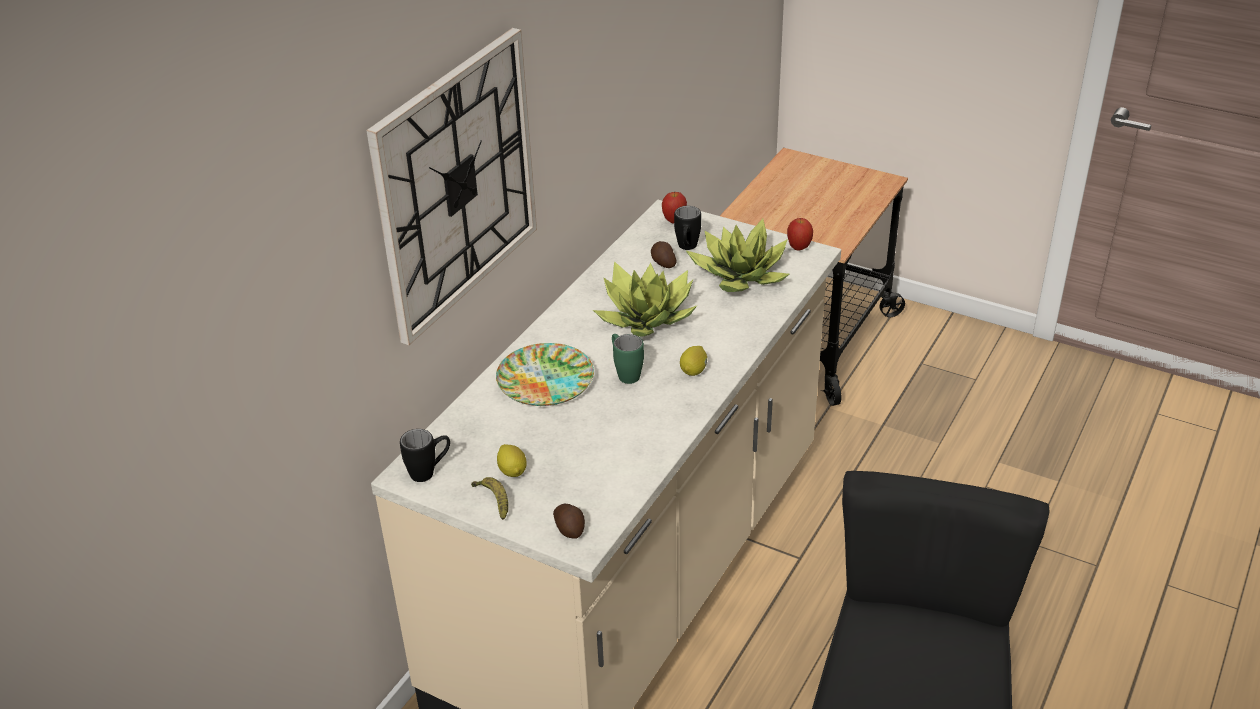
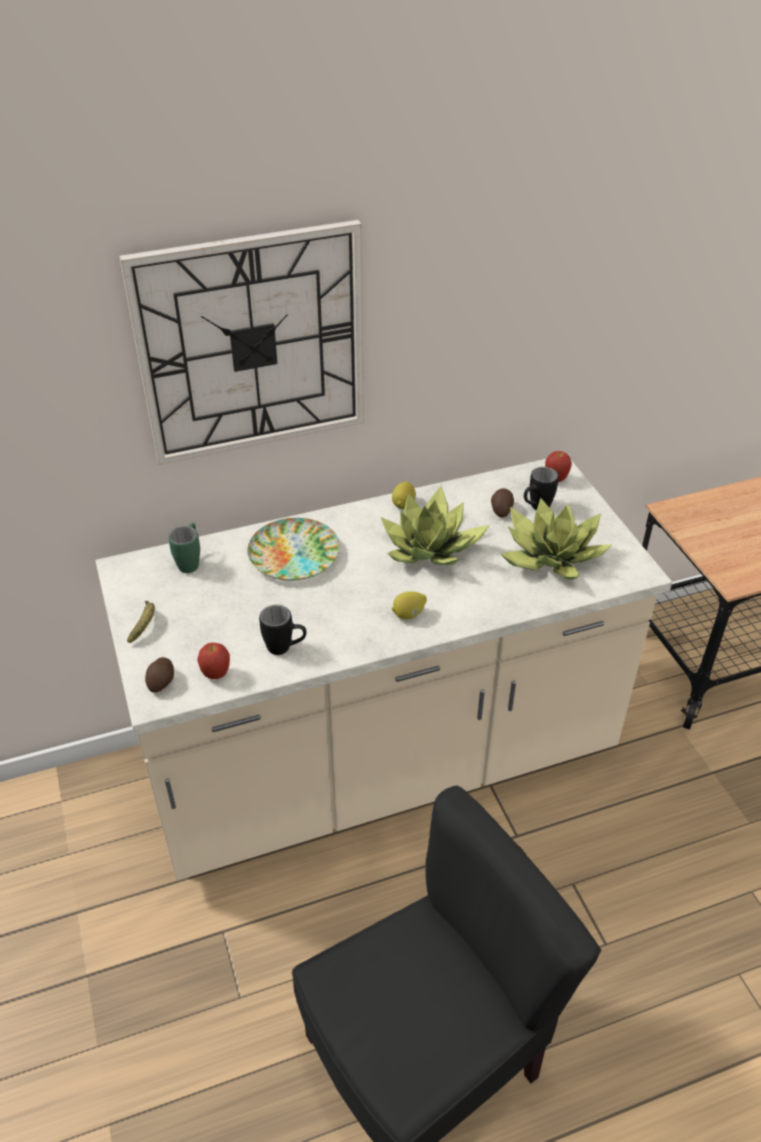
camera: 40 degrees right, 5 degrees up
black mug [400,429,450,482] -> black mug moved to [259,605,307,655]
lemon [497,444,527,477] -> lemon moved to [392,482,416,509]
green mug [612,334,644,384] -> green mug moved to [168,523,200,573]
apple [787,218,813,251] -> apple moved to [197,643,230,679]

